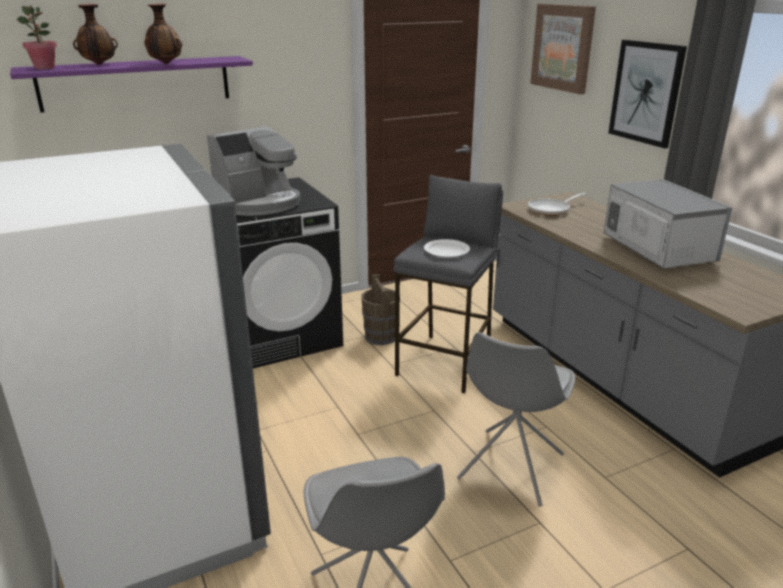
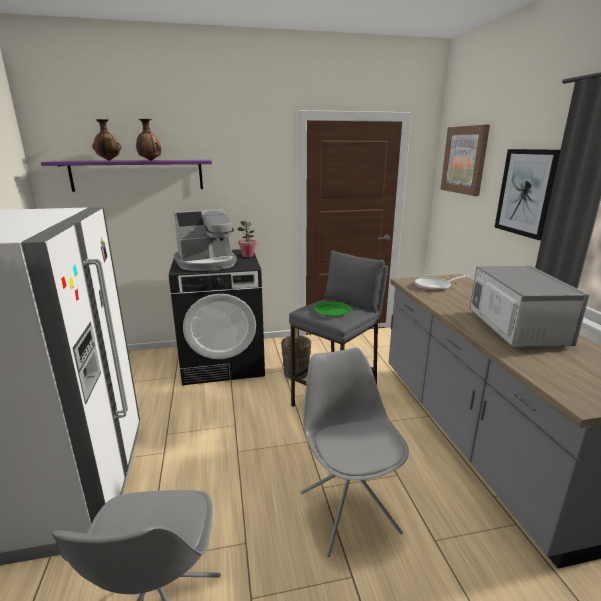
camera: 15 degrees right, 5 degrees down
potted plant [16,5,57,69] -> potted plant moved to [237,221,257,257]
white plate [424,239,470,258] -> green plate [314,302,352,317]
grey chair [457,332,575,507] -> grey chair turned 120 degrees clockwise [301,347,409,557]

